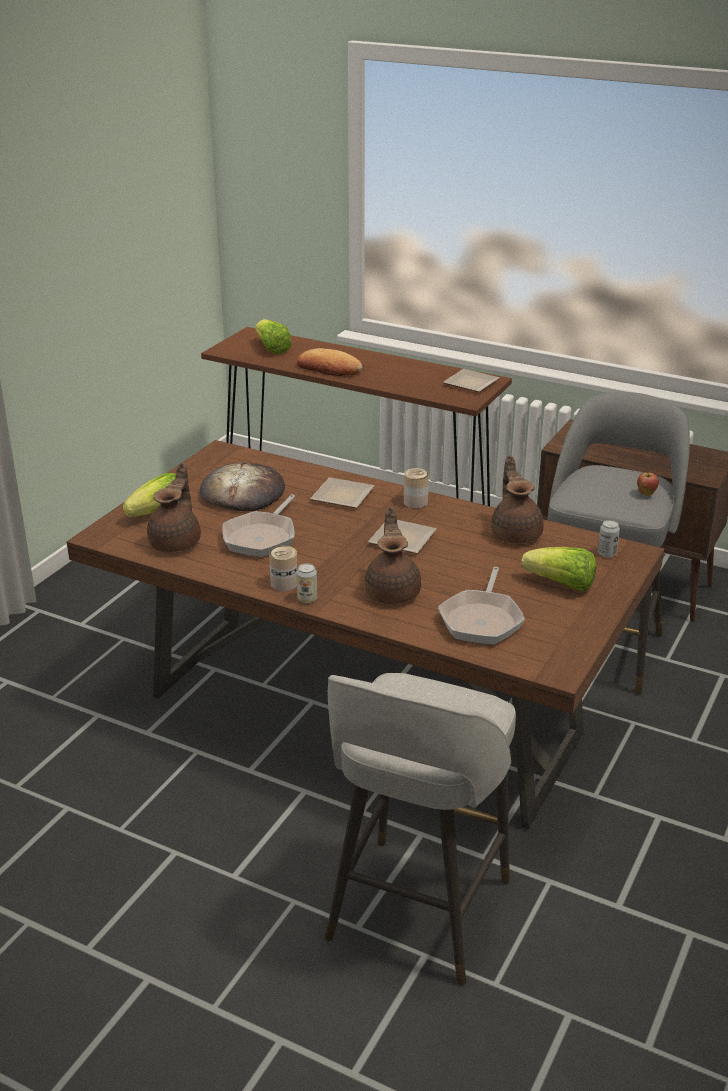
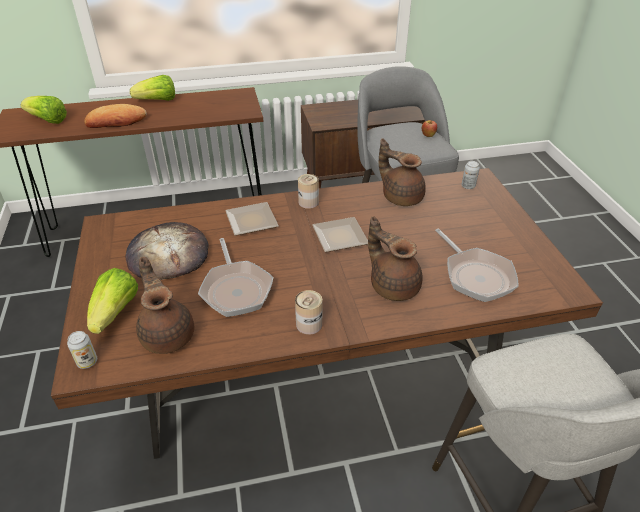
camera: 40 degrees left, 10 degrees up
can [296,563,317,603] -> can moved to [67,331,97,369]
plate [443,369,499,392] -> none
lettuce [521,547,597,591] -> lettuce moved to [130,75,175,101]

